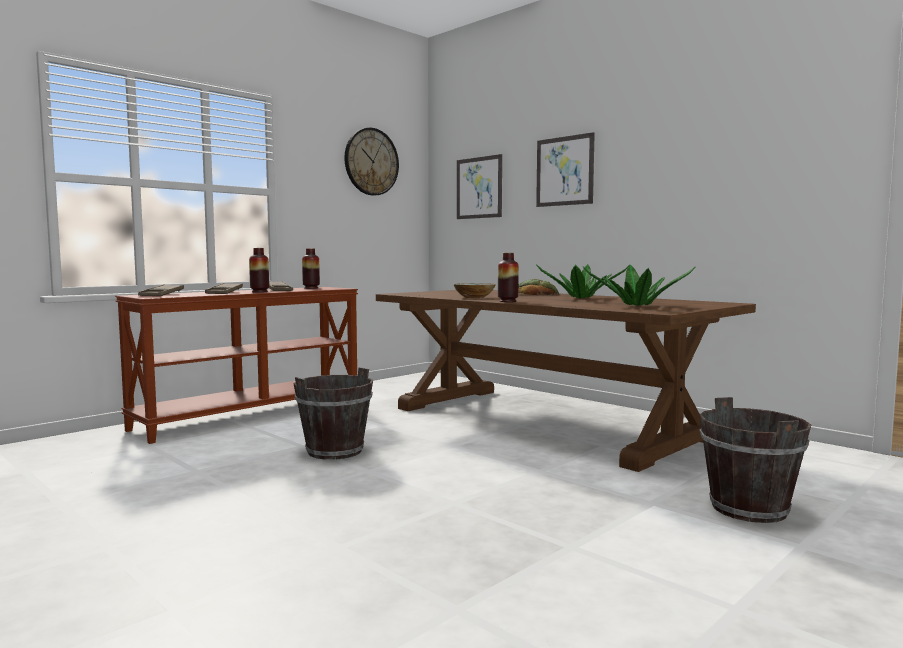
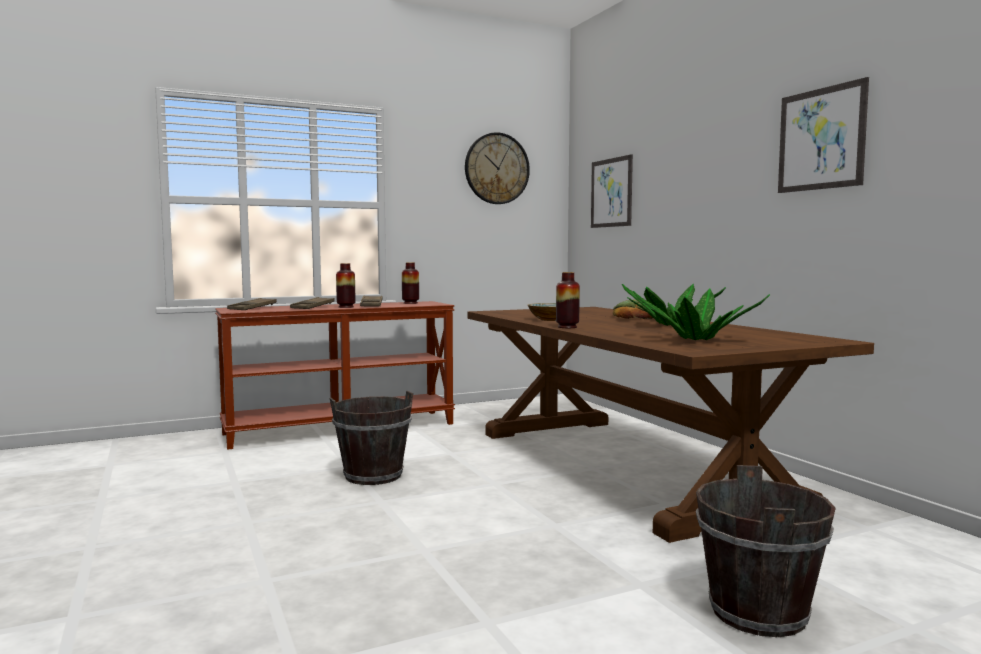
camera: 20 degrees right, 0 degrees up
picture [536,132,595,207] -> picture moved to [778,77,869,193]

